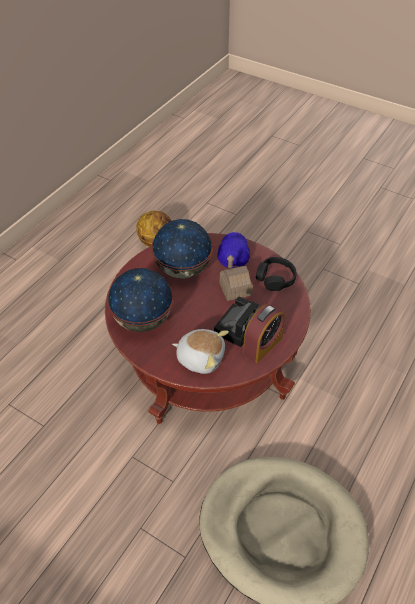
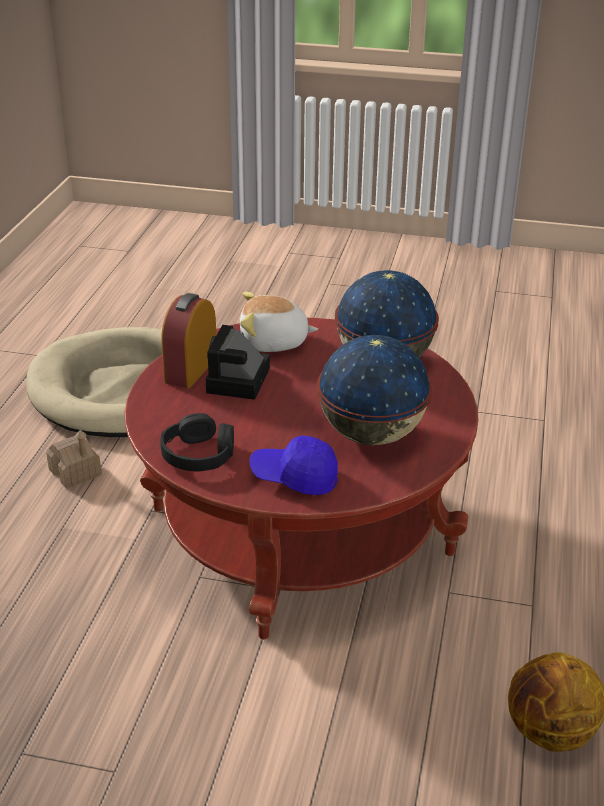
camera: 160 degrees right, 15 degrees down
blue cap [217,232,250,268] -> blue cap turned 120 degrees clockwise [250,435,338,495]
toy house [219,255,253,301] -> toy house moved to [46,430,102,489]

